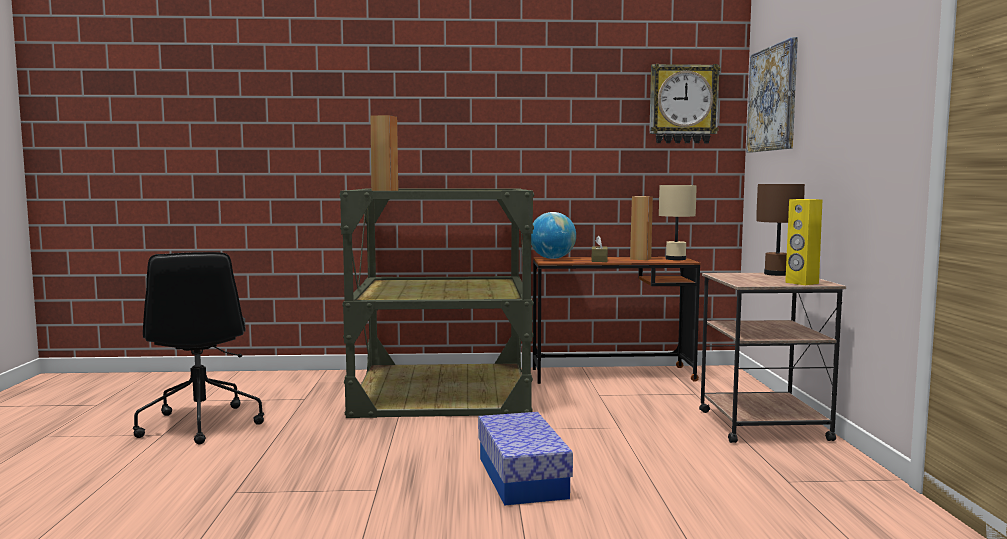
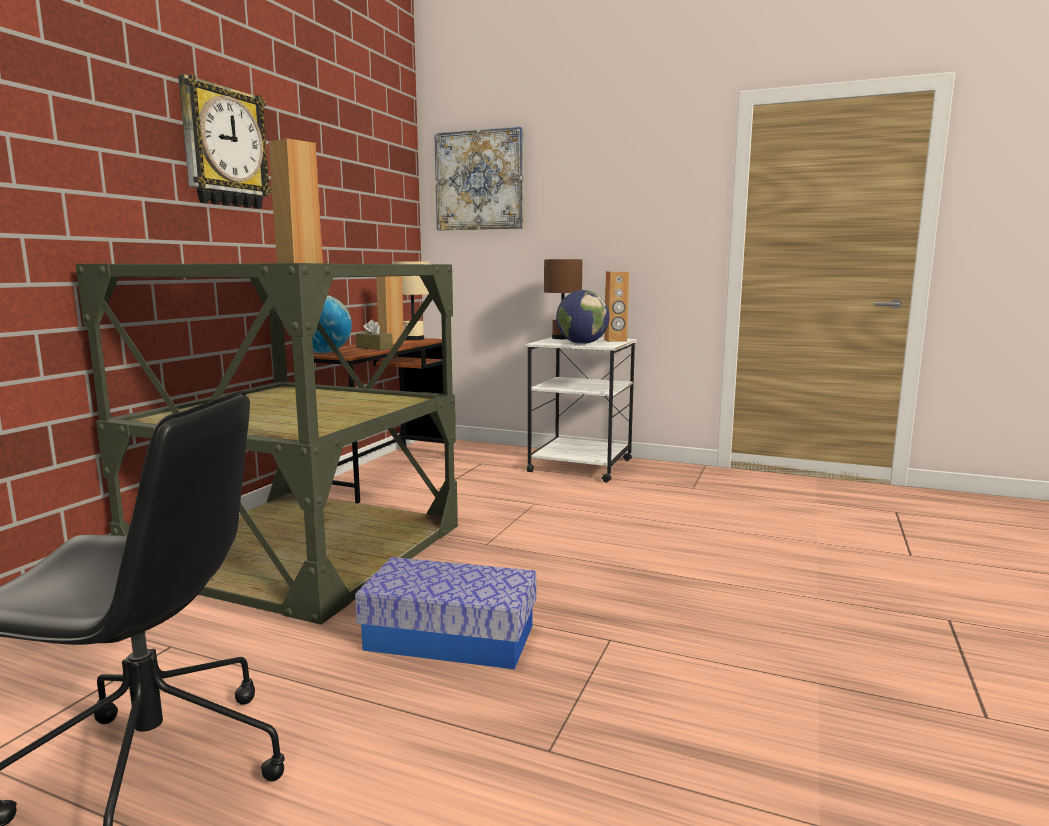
camera: 65 degrees left, 5 degrees up
storage box [478,412,573,505] -> storage box moved to [355,557,536,669]
wall clock [649,64,721,143] -> wall clock moved to [178,74,272,209]
brown cart [699,273,846,443] -> white cart [526,337,637,482]
yellow speaker [785,199,823,285] -> brown speaker [604,272,629,342]
none -> globe [556,290,609,344]

